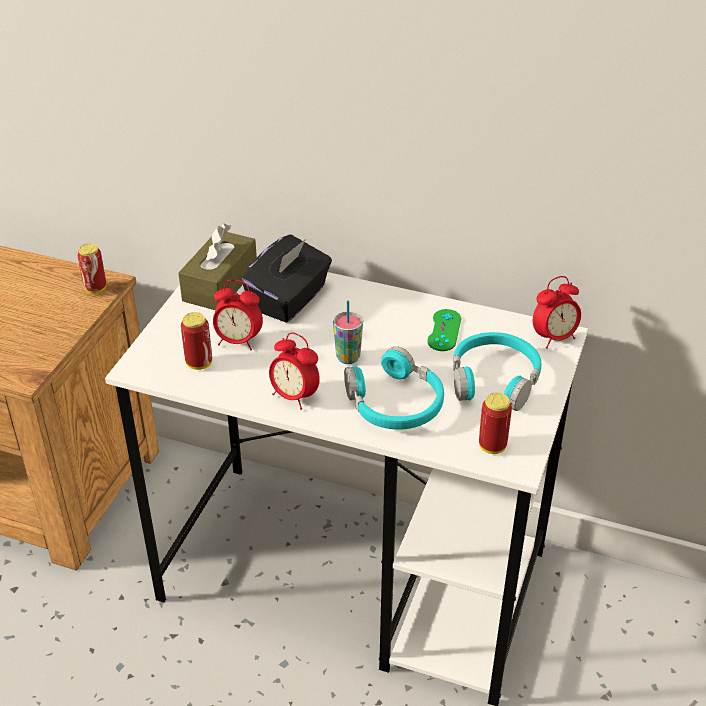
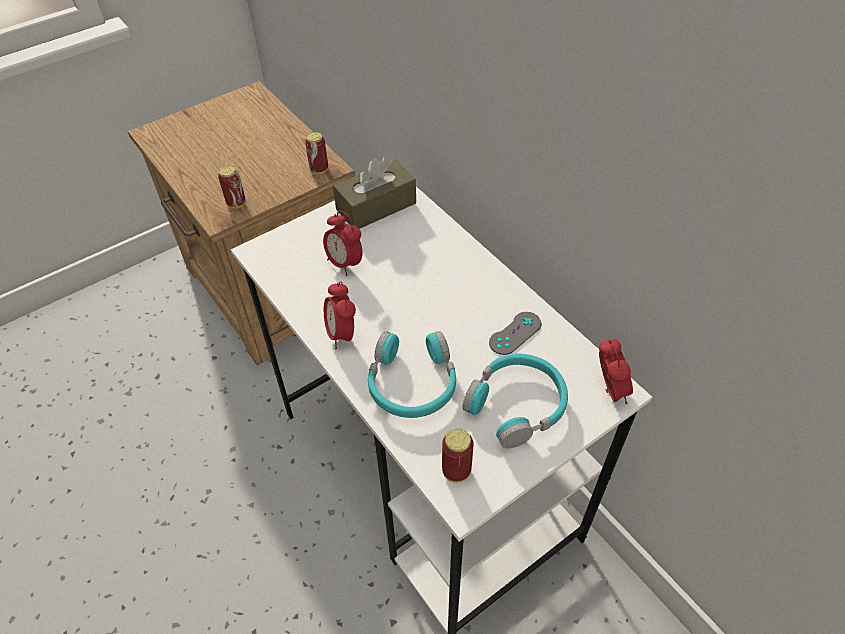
camera: 35 degrees right, 10 degrees up
can [181,312,212,370] -> can moved to [218,165,246,209]
black tissue box [241,234,332,323] -> none
cup [333,301,363,364] -> none
green game controller [427,309,461,351] -> grey game controller [489,312,541,355]
alarm clock [533,276,581,349] -> alarm clock turned 105 degrees counterclockwise [599,339,633,404]

